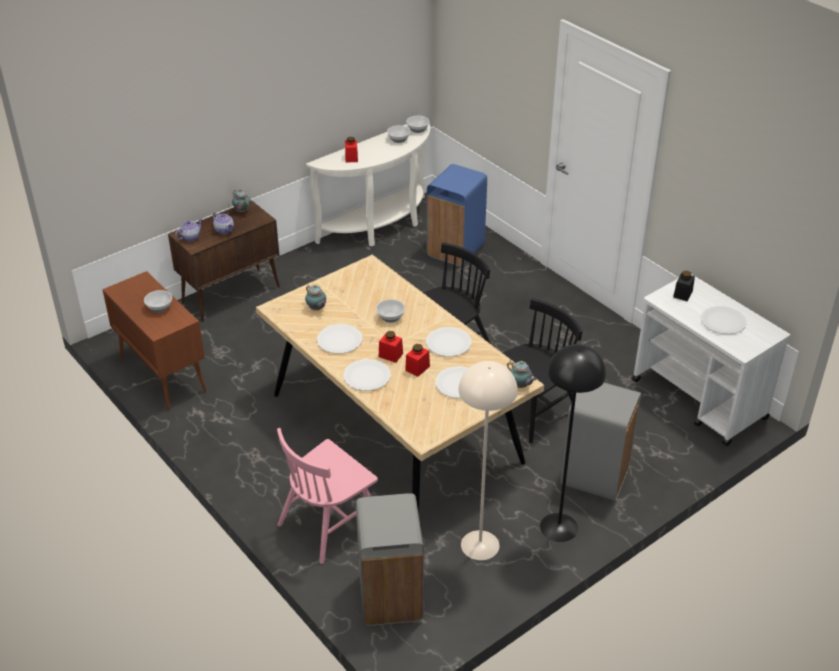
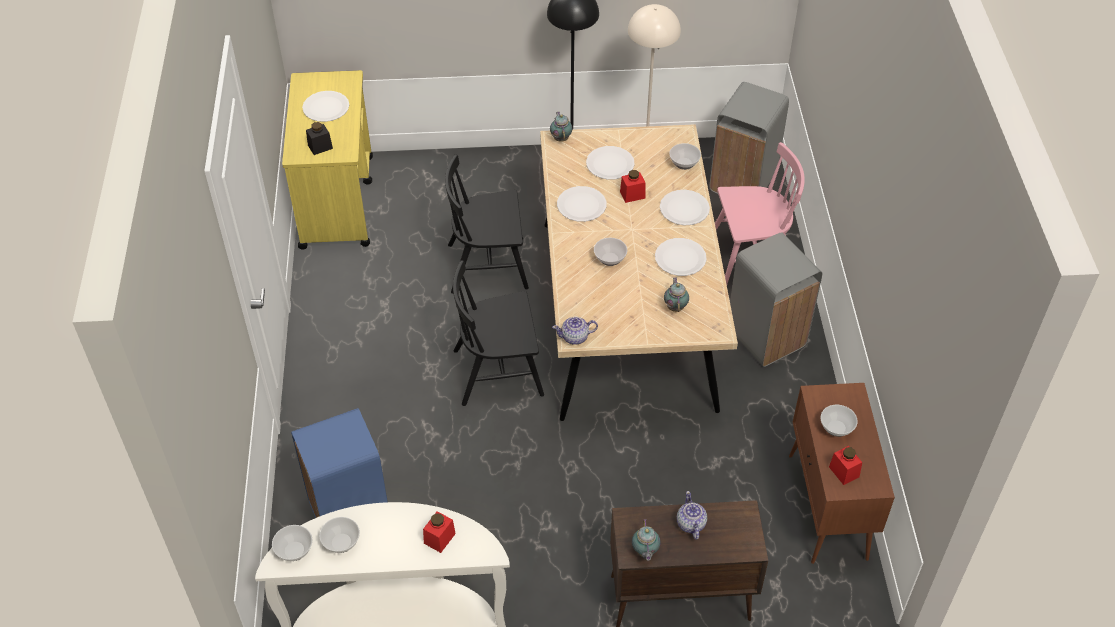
camera: 145 degrees left, 10 degrees up
teapot [175,218,203,241] -> teapot moved to [552,317,598,345]
red jar [379,331,403,363] -> red jar moved to [829,446,862,485]
grey trash can [560,383,641,501] -> grey trash can moved to [730,232,822,367]
white cart [632,275,790,446] -> yellow cart [282,70,373,250]
none -> bowl [669,143,701,170]

